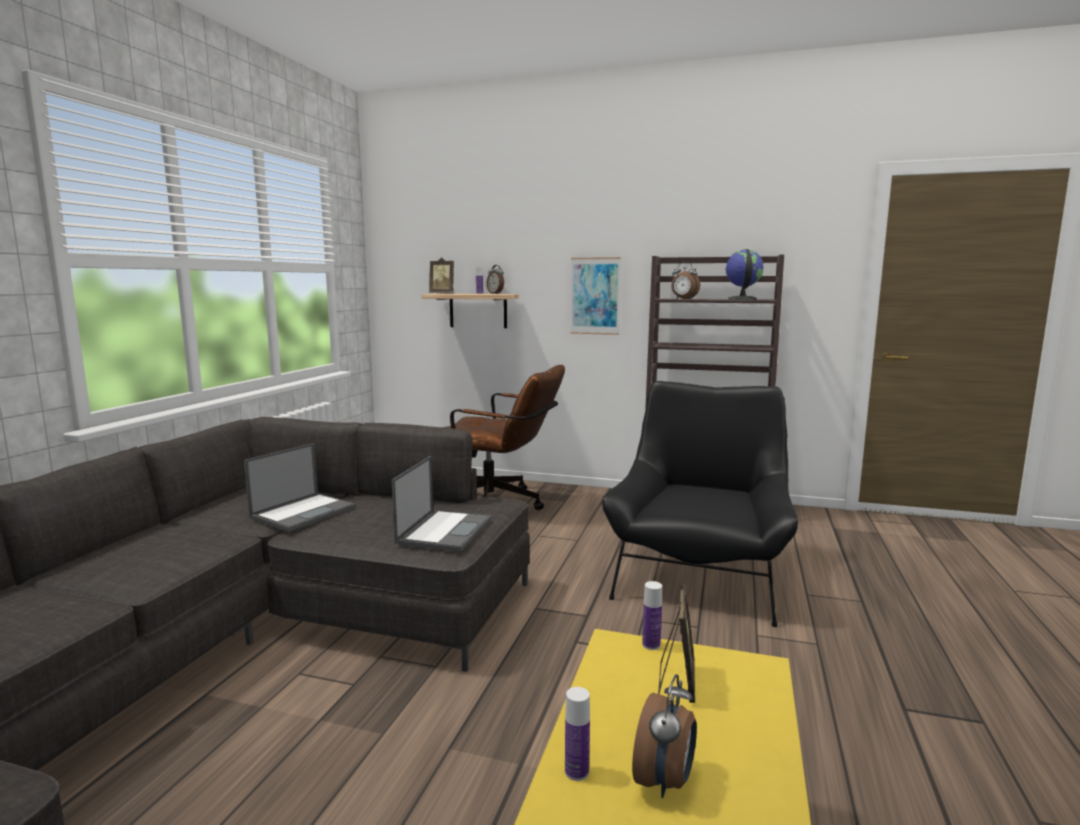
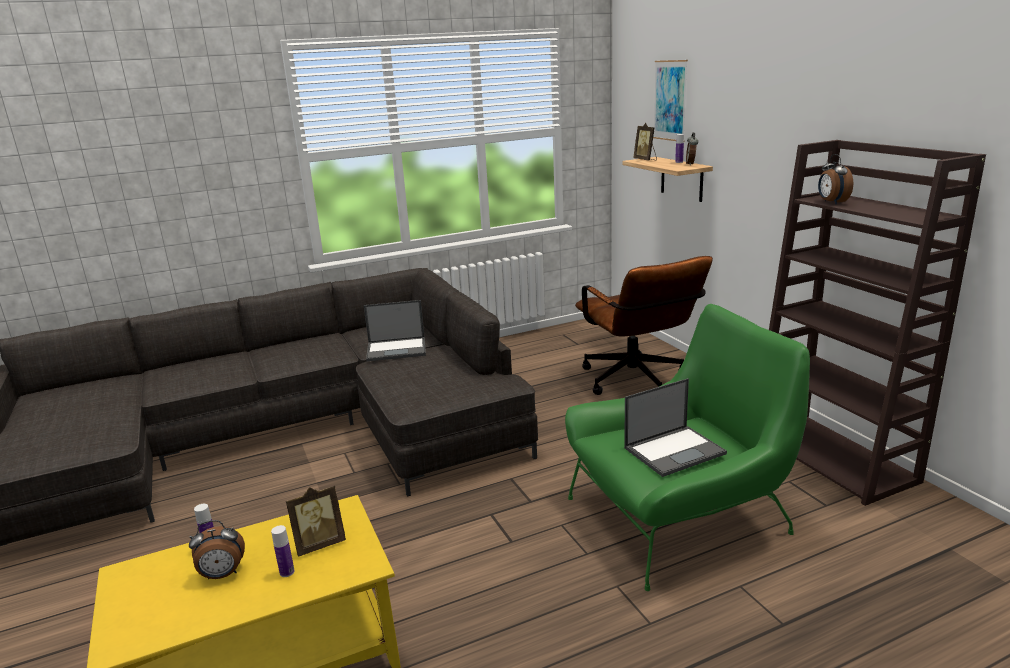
camera: 50 degrees right, 10 degrees up
laptop [392,456,491,552] -> laptop moved to [624,378,727,477]
picture [571,257,621,335] -> picture moved to [653,60,688,142]
black armchair [602,381,798,627] -> green armchair [565,304,810,591]
bottle [642,581,662,650] -> bottle moved to [271,525,295,577]
globe [725,249,763,300] -> none

